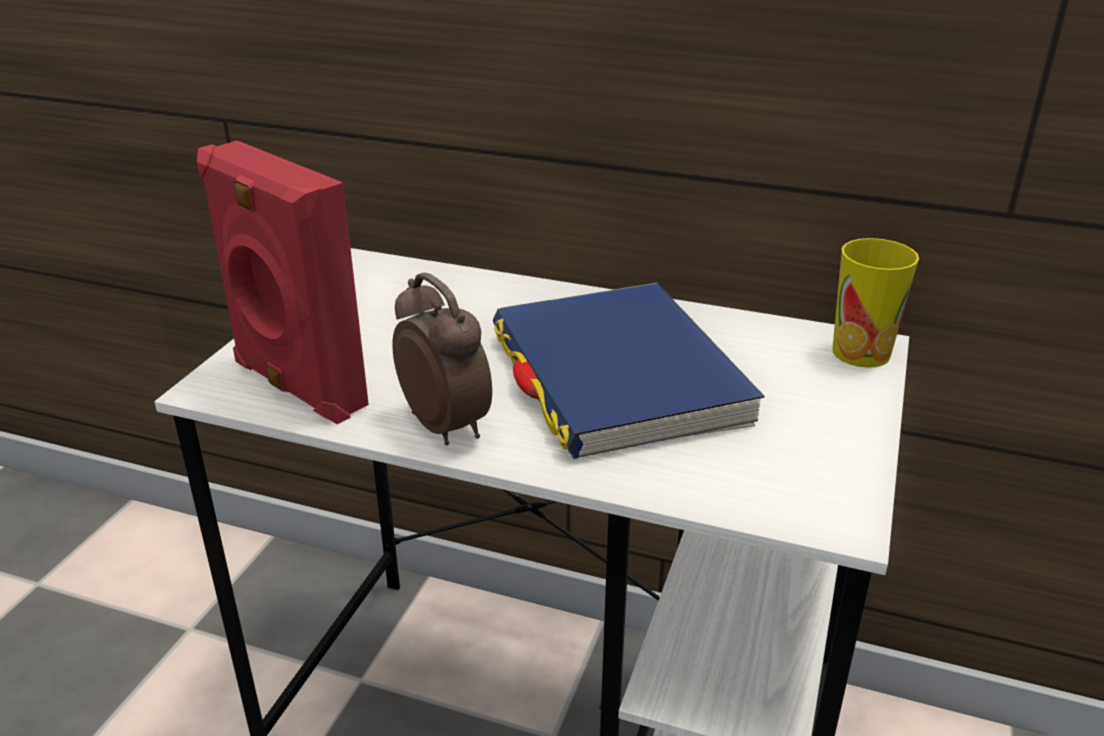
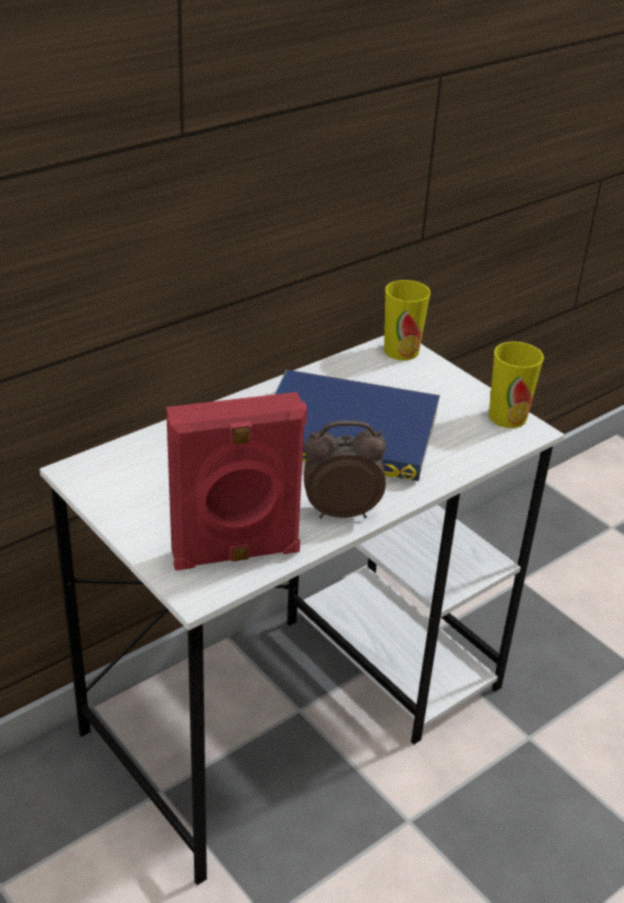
camera: 60 degrees left, 5 degrees up
none -> cup [489,341,544,428]

